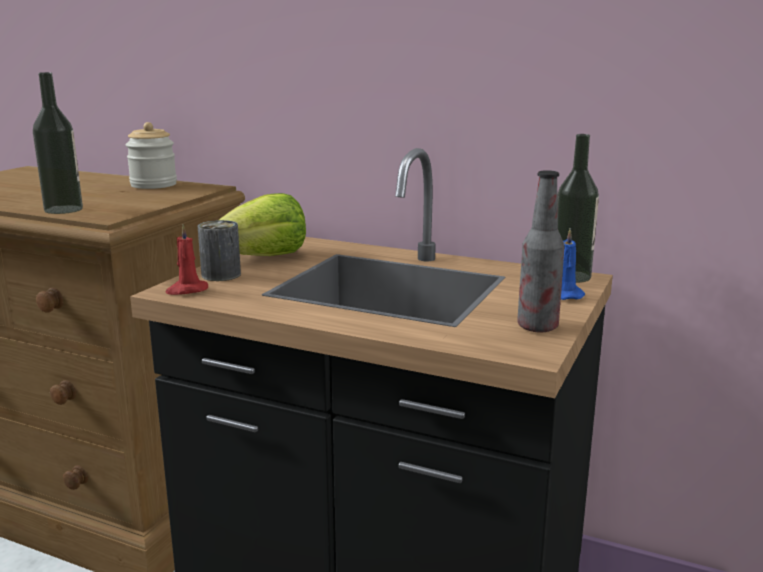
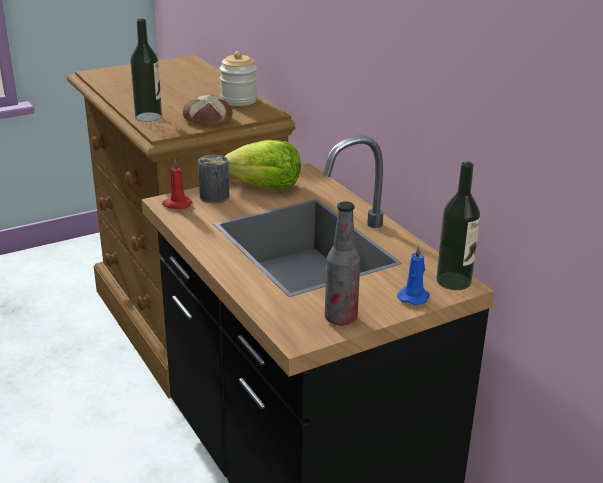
camera: 35 degrees right, 10 degrees up
none -> bread [183,95,233,126]

